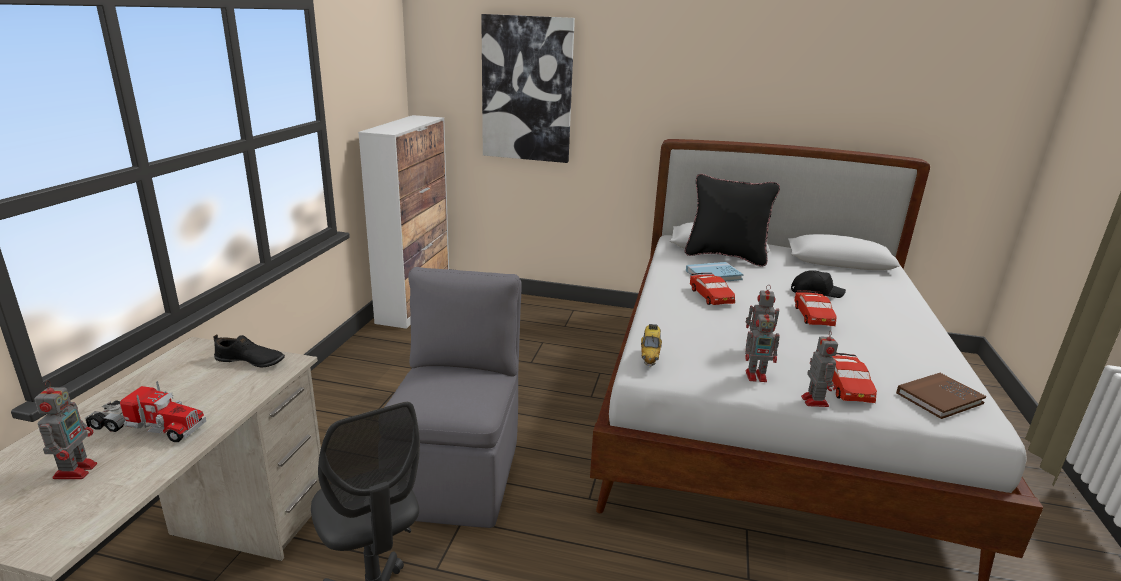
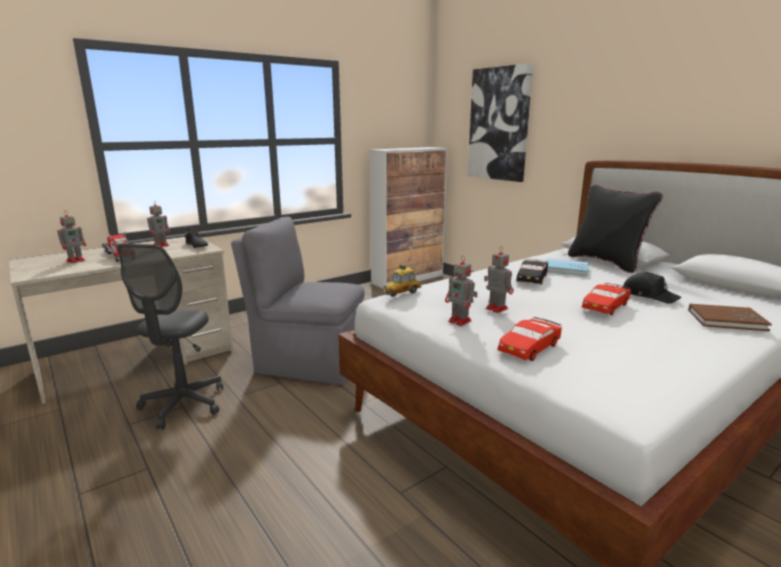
camera: 40 degrees right, 5 degrees down
grey chair [385,267,522,528] -> grey chair turned 120 degrees counterclockwise [231,217,365,385]
red toy car [690,273,735,305] -> black toy car [517,259,548,285]
toy robot [801,330,838,407] -> toy robot moved to [147,200,170,247]
brown book [896,373,986,419] -> brown book moved to [688,304,772,331]

